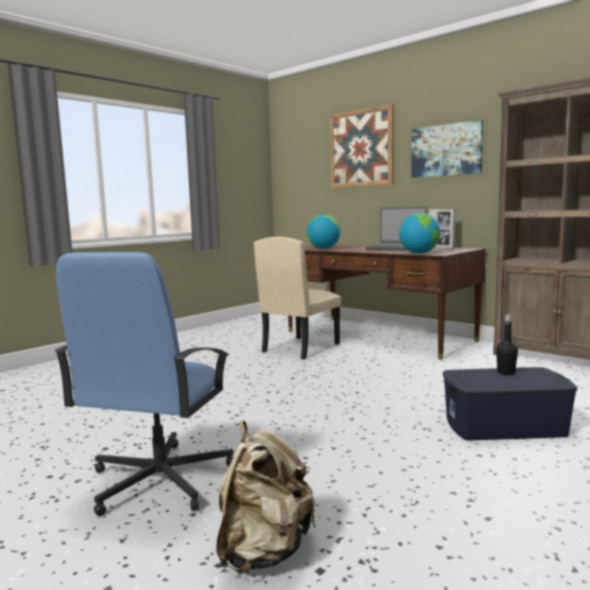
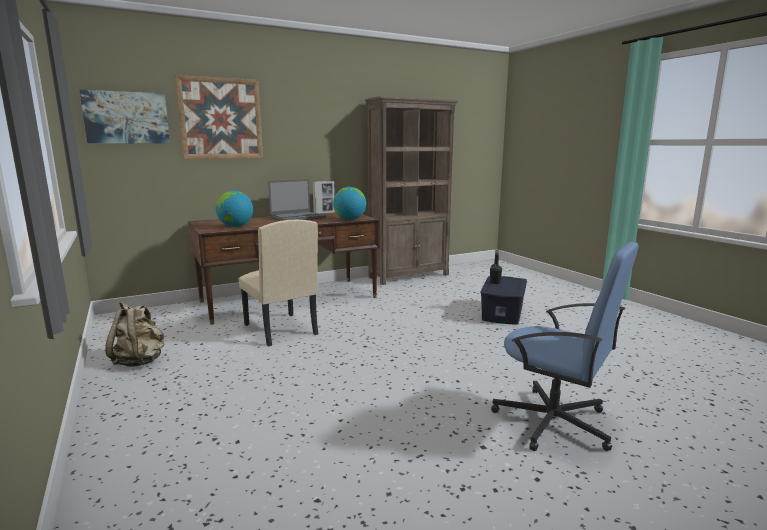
camera: 70 degrees left, 5 degrees up
beige backpack [216,420,316,573] -> beige backpack moved to [105,301,164,367]
picture [411,120,483,178] -> picture moved to [80,90,170,143]

